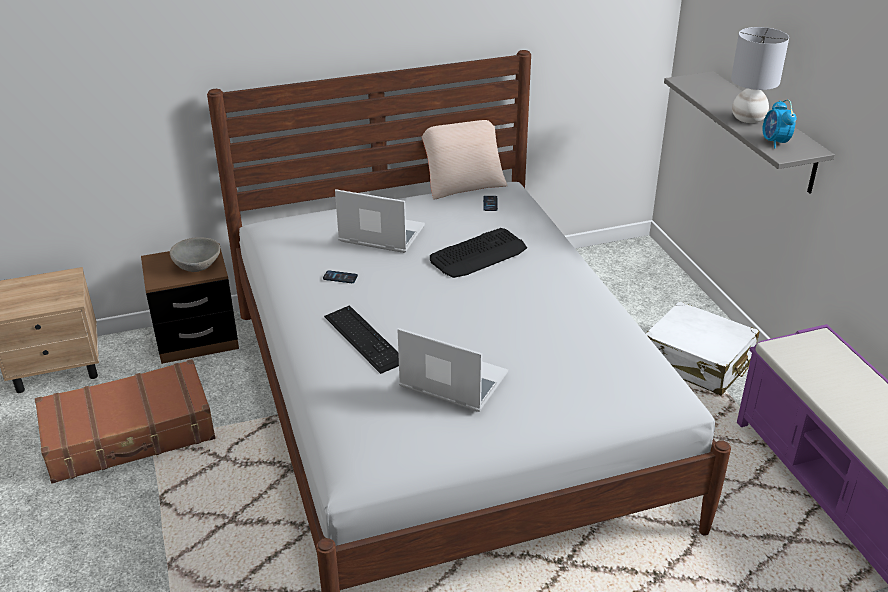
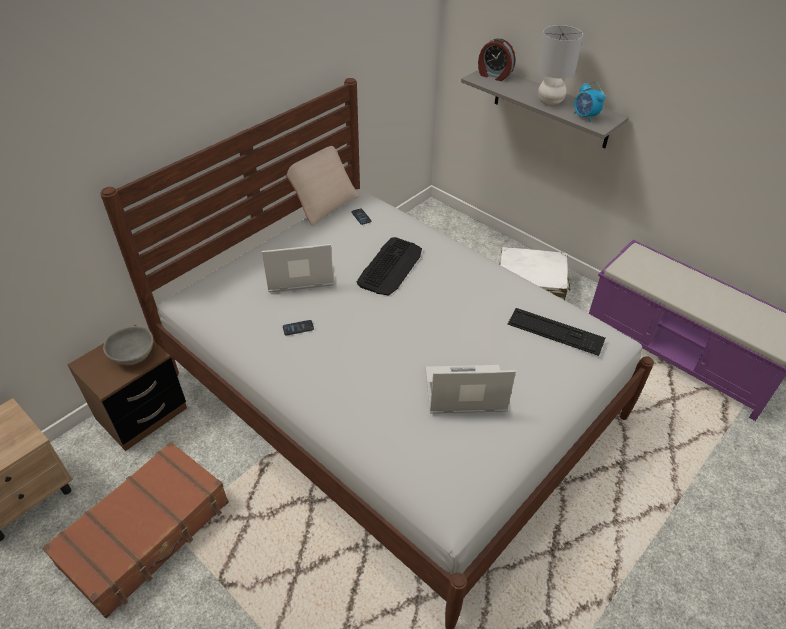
camera: 30 degrees left, 10 degrees up
keyboard [324,305,399,374] -> keyboard moved to [508,308,605,356]
none -> alarm clock [478,39,515,81]

